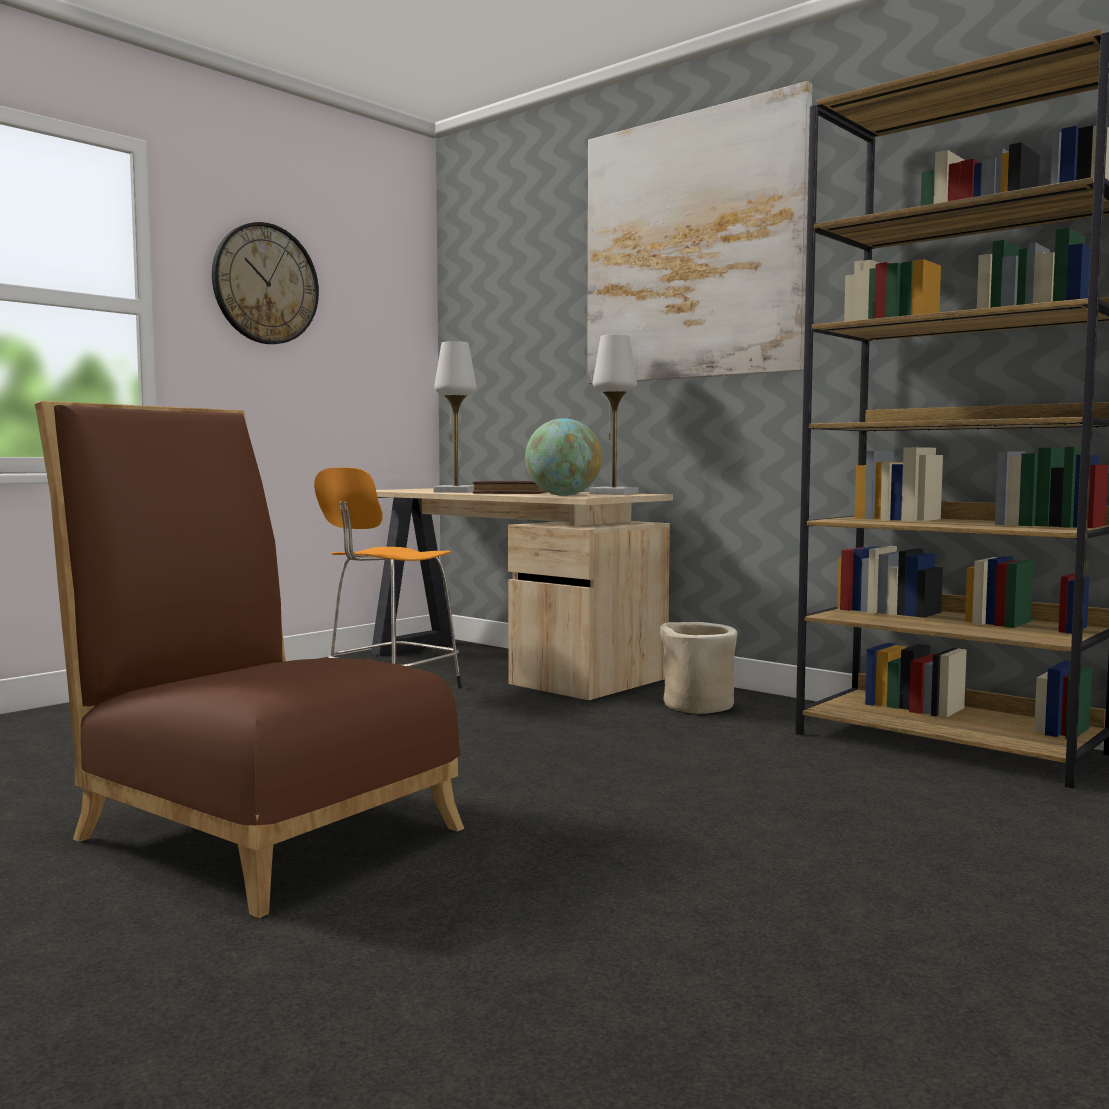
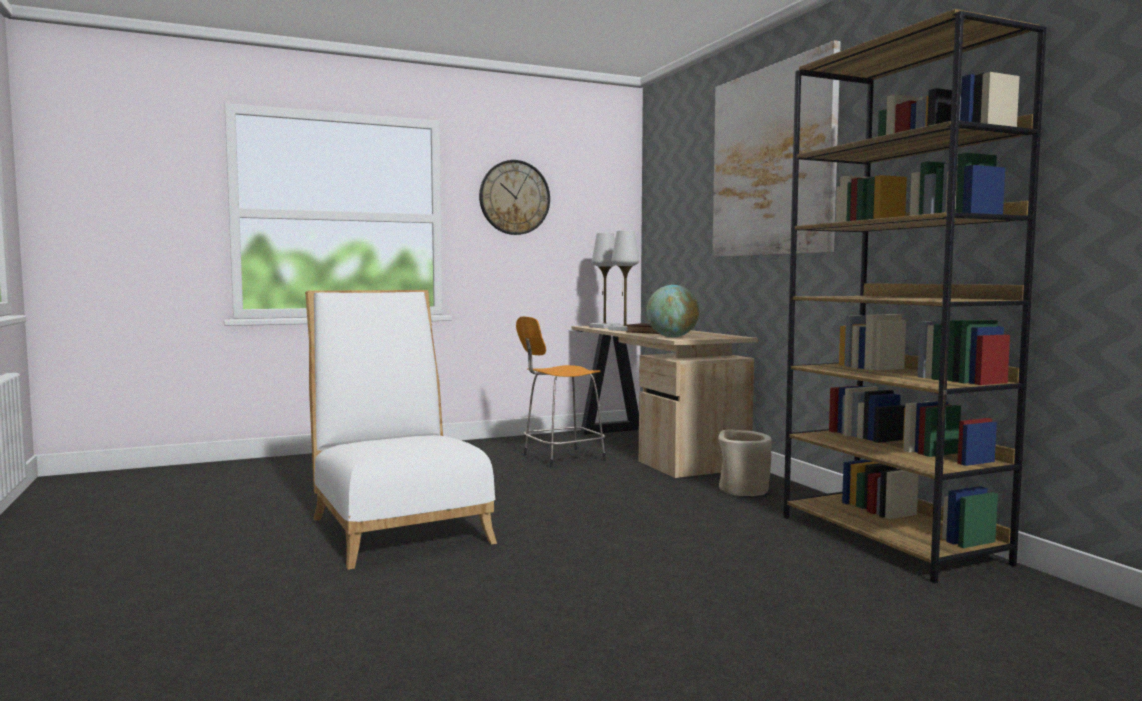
camera: 25 degrees right, 0 degrees up
brown chair [35,401,464,918] -> white chair [305,290,497,570]
white table lamp [589,334,639,495] -> white table lamp moved to [589,233,621,328]

